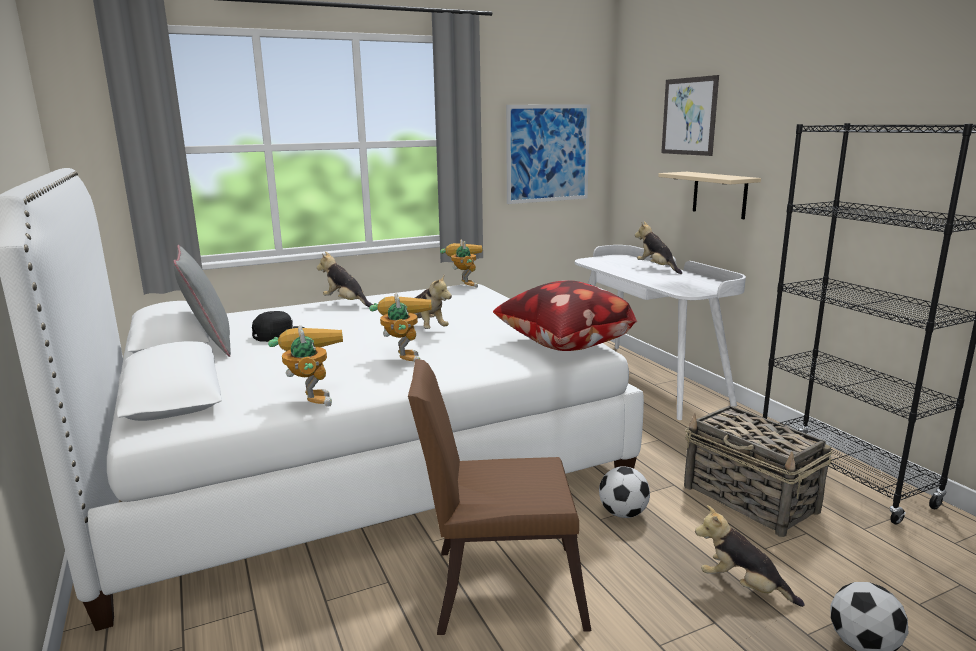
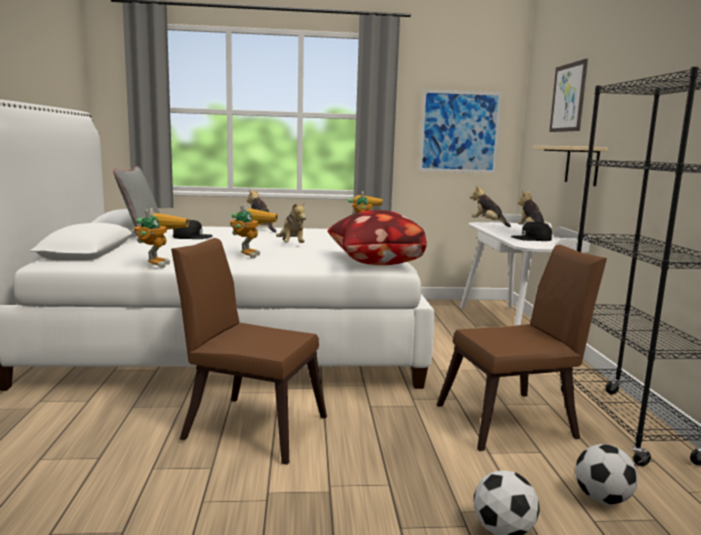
camera: 20 degrees right, 5 degrees down
football [599,466,650,518] -> football moved to [576,444,638,505]
basket [684,406,833,537] -> brown chair [437,244,607,451]
plush toy [695,505,804,607] -> plush toy moved to [470,186,511,227]
none -> black cap [511,221,552,241]

